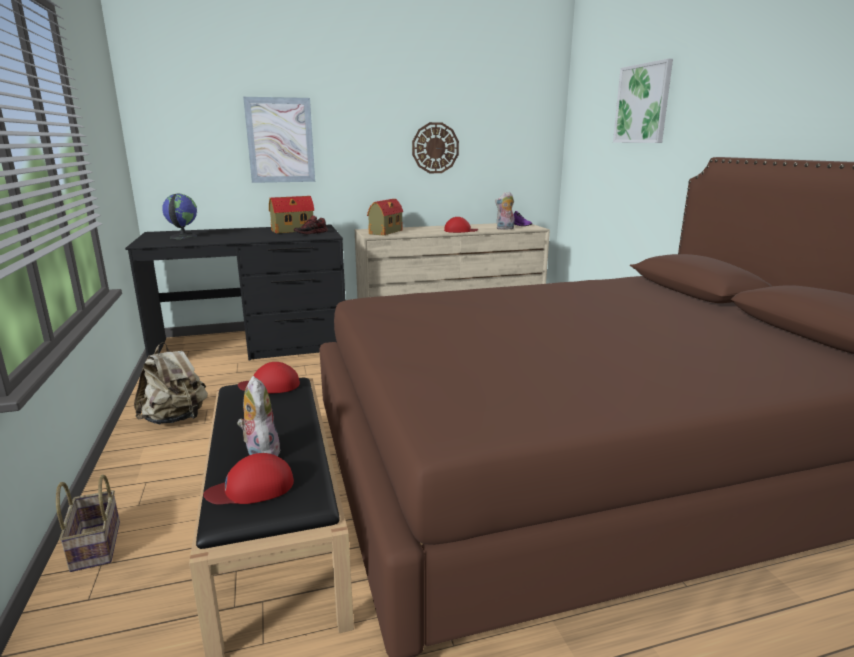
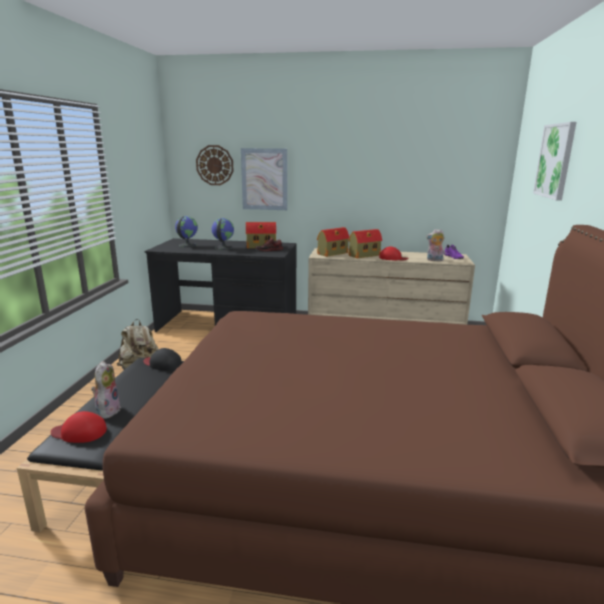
camera: 25 degrees right, 0 degrees up
basket [56,475,120,572] -> none
red cap [238,362,300,394] -> black cap [143,348,182,371]
wall clock [412,122,459,173] -> wall clock moved to [196,145,234,185]
none -> globe [212,218,234,250]
none -> toy house [348,229,382,258]

